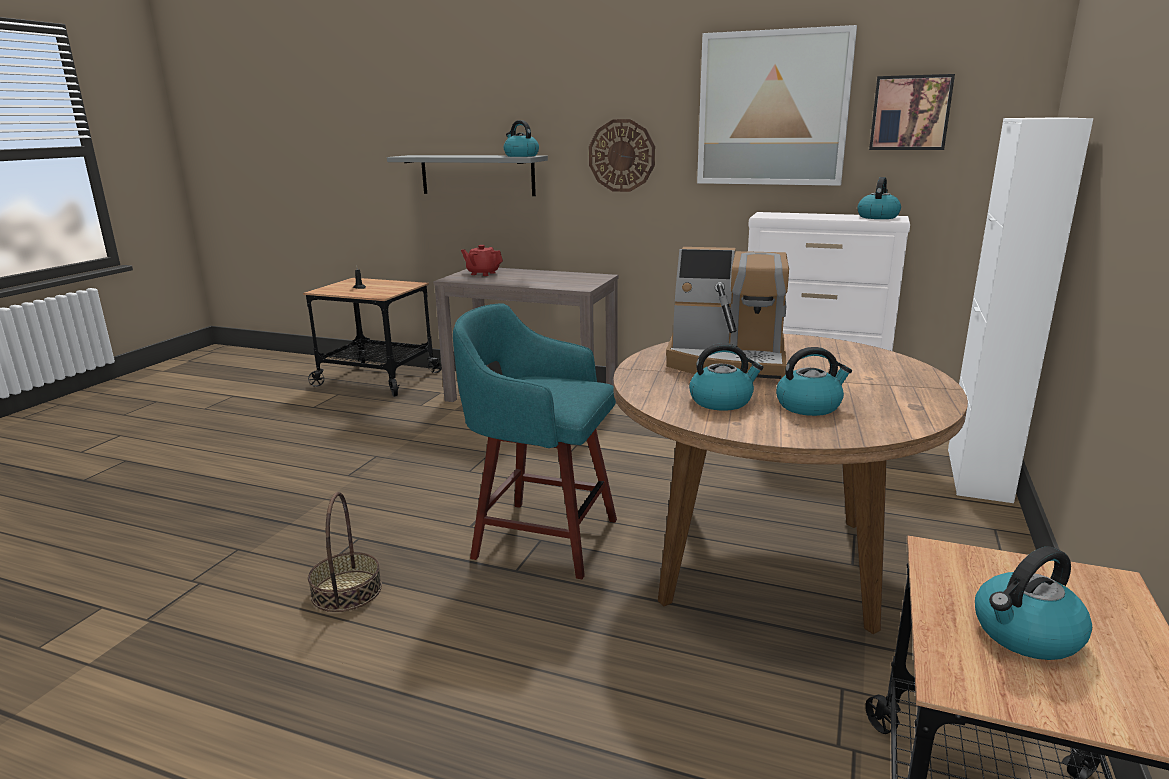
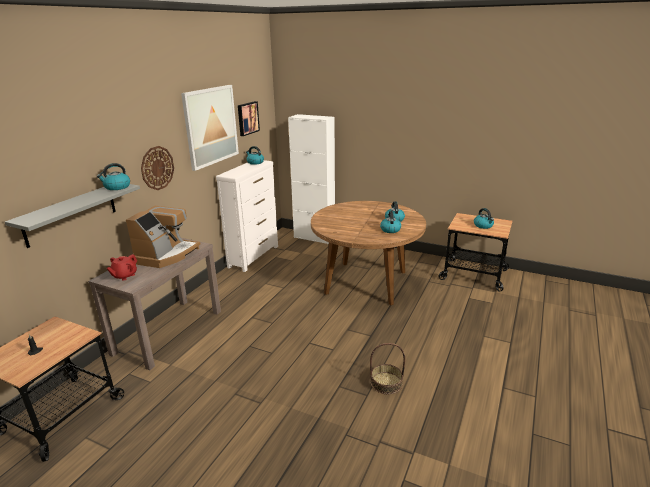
camera: 85 degrees left, 5 degrees up
turquoise stool [453,303,617,579] -> none
coffee machine [666,247,789,379] -> coffee machine moved to [126,206,200,268]

